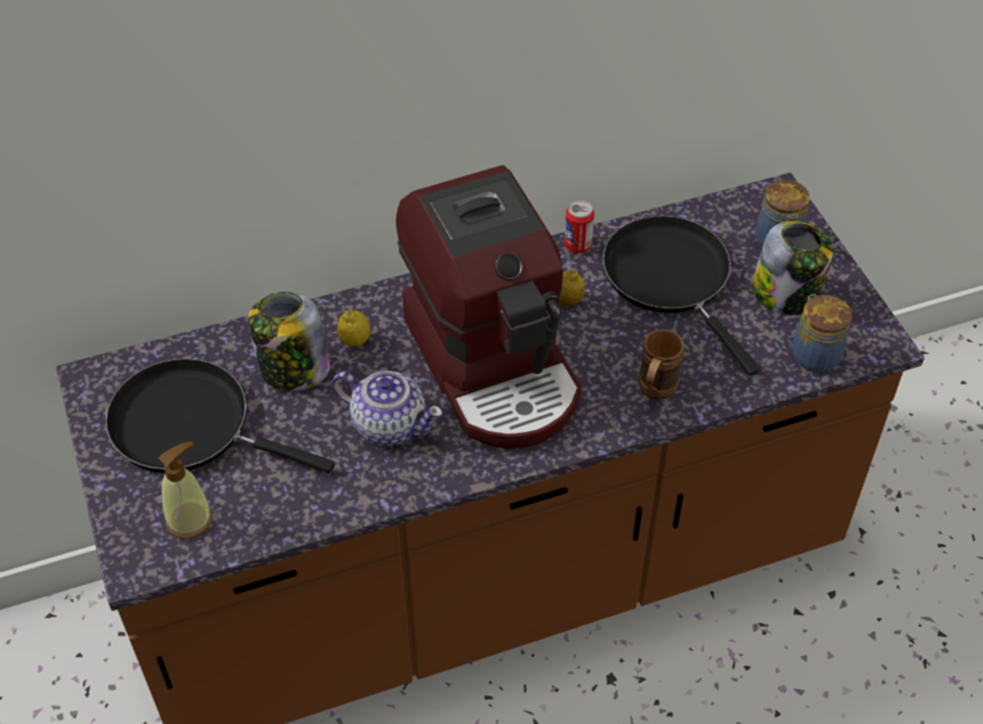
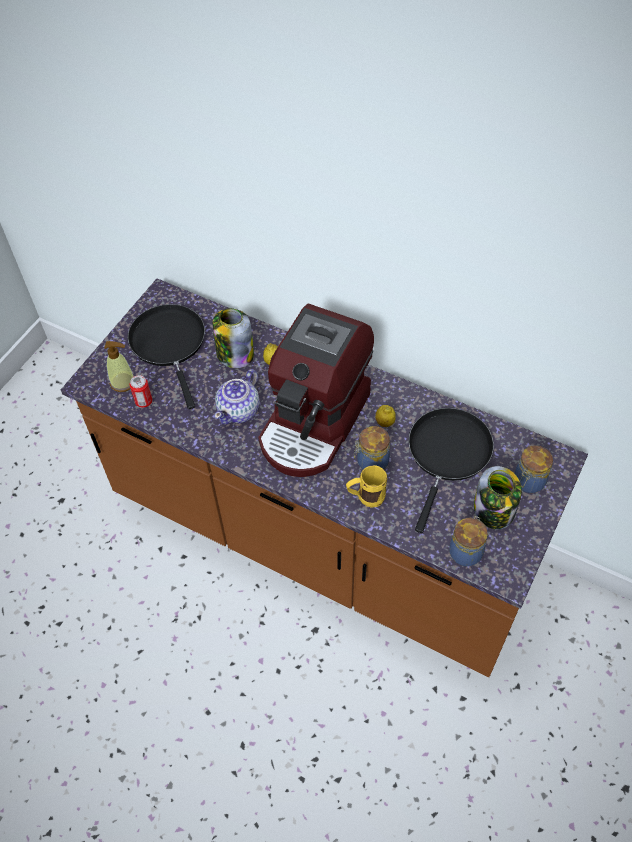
camera: 50 degrees right, 5 degrees up
teapot [332,371,443,446] -> teapot turned 45 degrees clockwise [214,369,260,425]
can [564,200,594,253] -> can moved to [129,375,153,408]
brown mug [639,330,684,400] -> yellow mug [346,465,387,508]
none -> jar [354,426,390,470]

